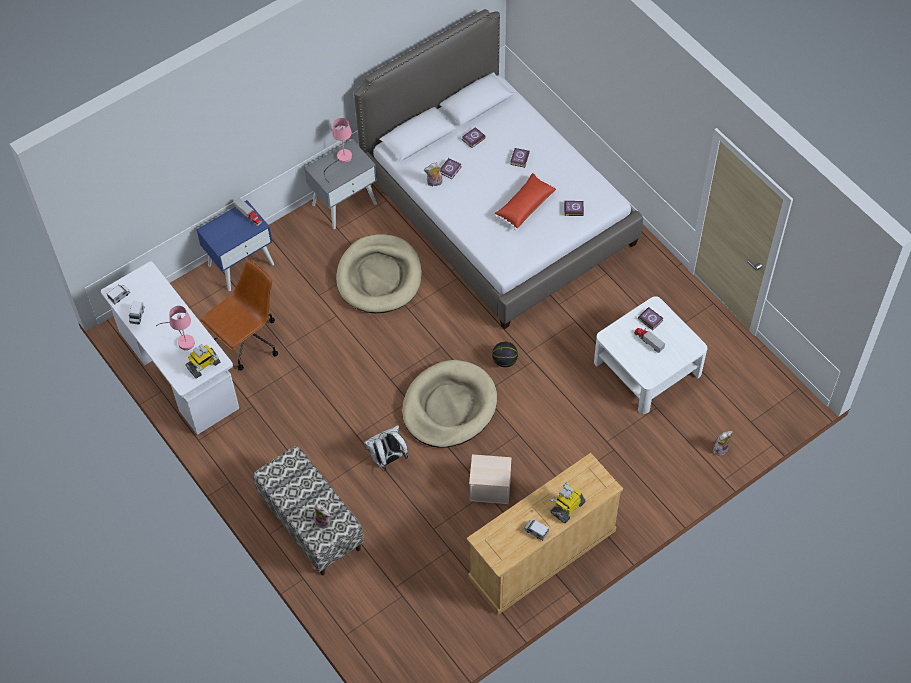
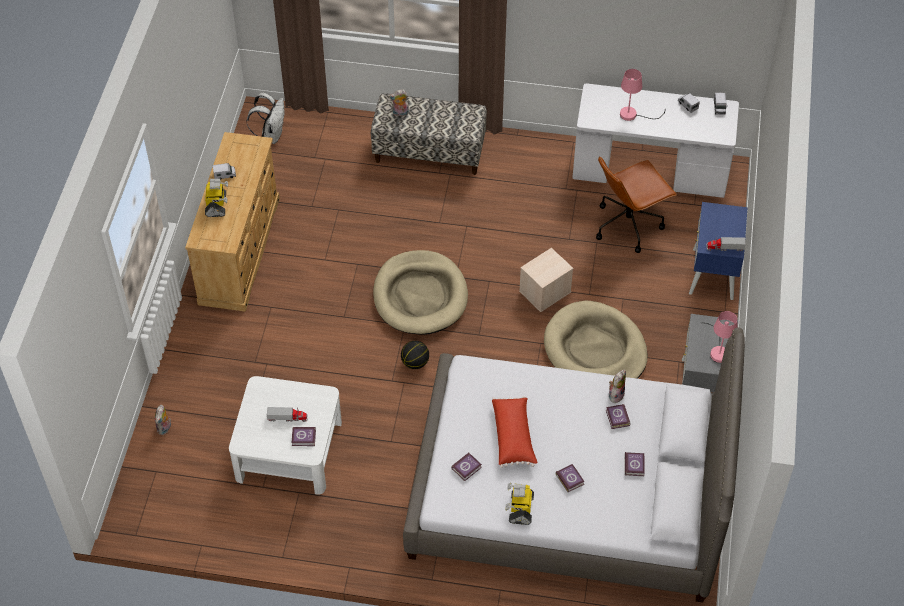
camera: 135 degrees right, 5 degrees down
toy robot [185,344,221,379] -> toy robot moved to [505,483,534,525]
brown office chair [200,260,278,370] -> brown office chair turned 60 degrees clockwise [596,156,677,253]
white backpack [364,425,408,471] -> white backpack moved to [247,93,284,144]
beige storage box [469,454,512,504] -> beige storage box moved to [519,248,573,312]

